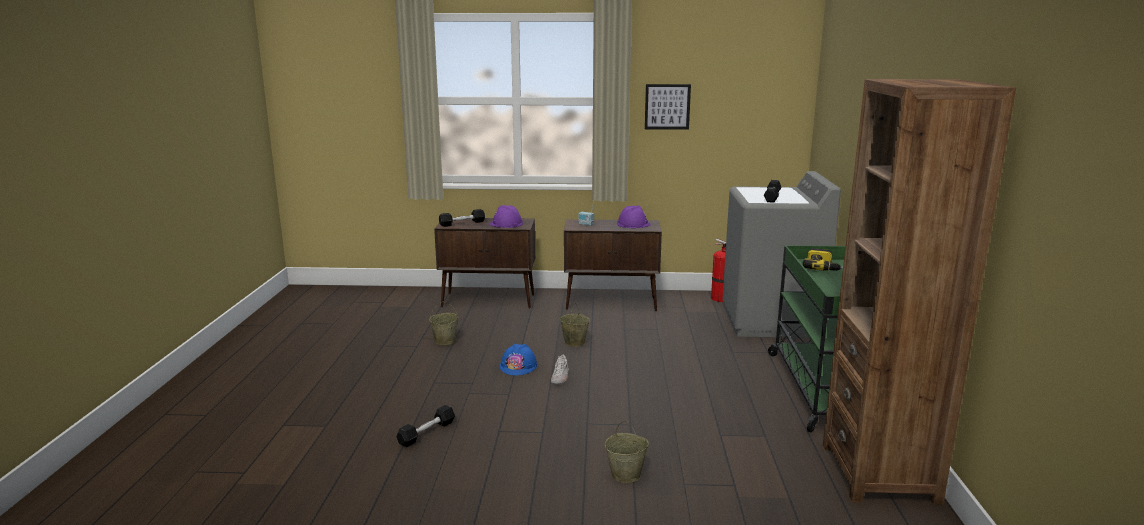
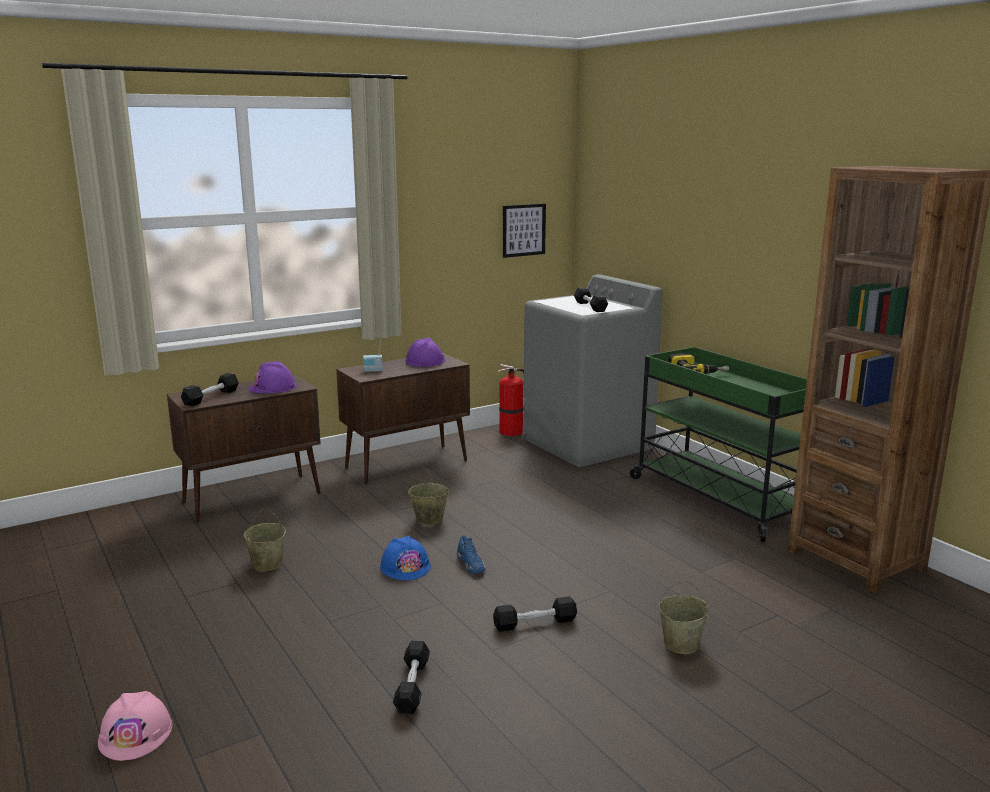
camera: 35 degrees left, 0 degrees up
white shoe [551,355,569,384] -> blue shoe [457,535,485,574]
picture [645,84,691,130] -> picture moved to [503,204,546,258]
none -> pink hard hat [98,691,172,761]
none -> black dumbbell [493,596,577,632]

